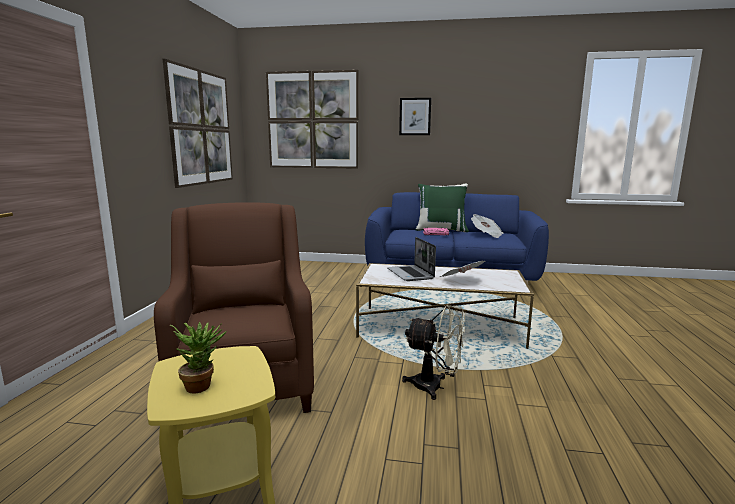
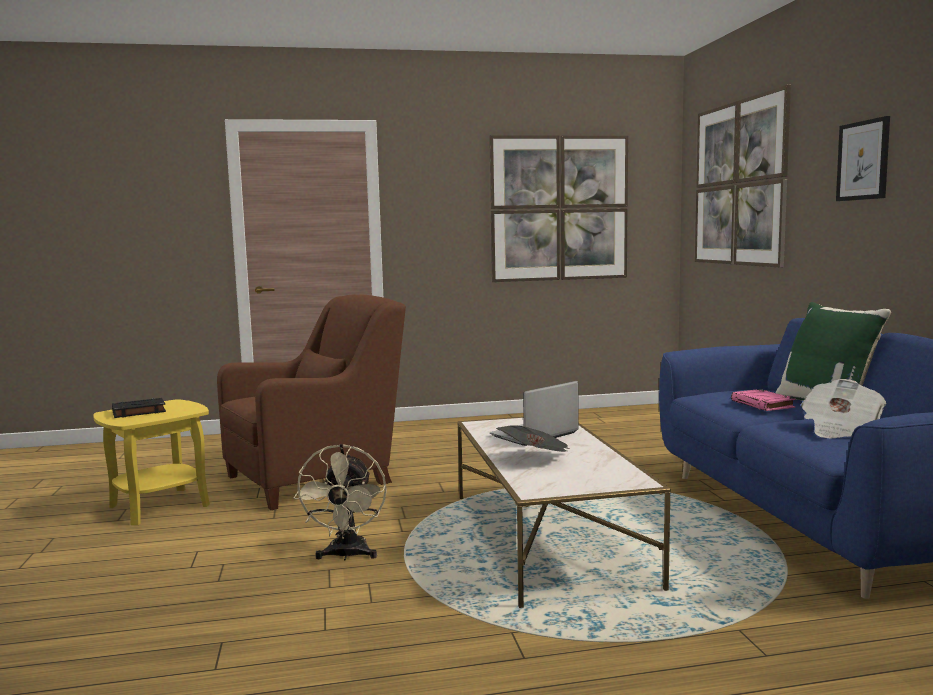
camera: 70 degrees right, 5 degrees down
potted plant [170,322,227,393] -> black book [112,398,166,418]

